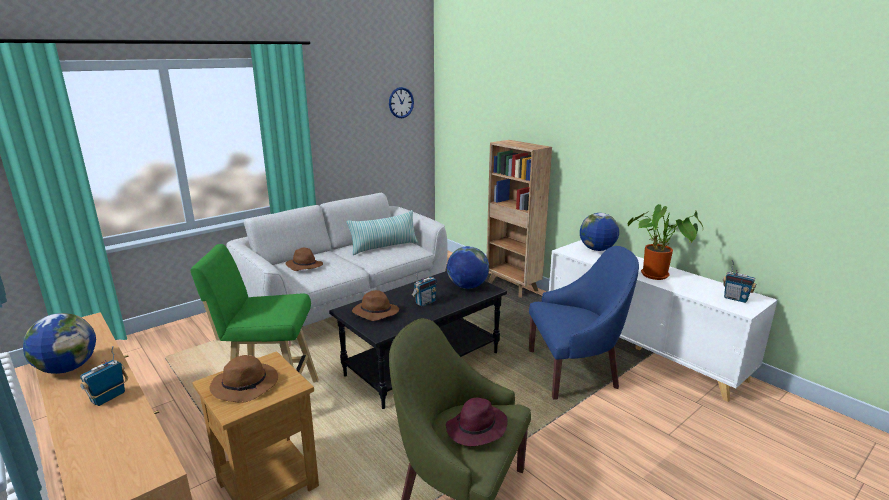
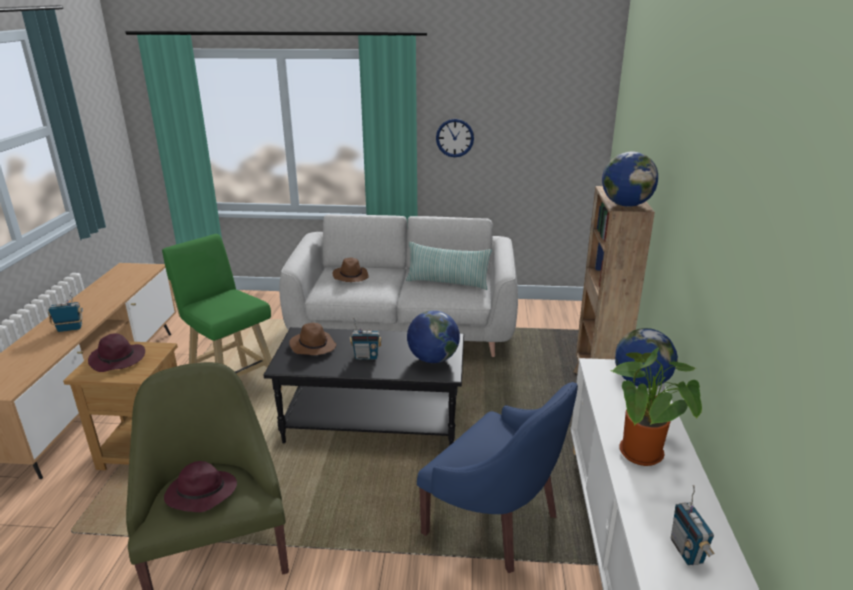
camera: 45 degrees right, 5 degrees up
globe [23,313,96,374] -> globe moved to [602,152,658,207]
brown hat [209,355,278,403] -> purple hat [88,333,145,372]
wall clock [389,87,414,118] -> wall clock moved to [436,119,474,157]

